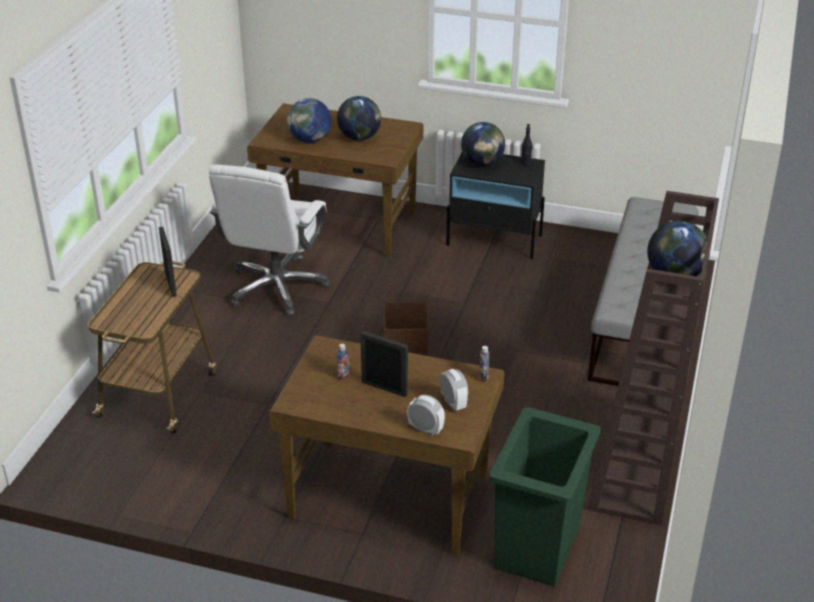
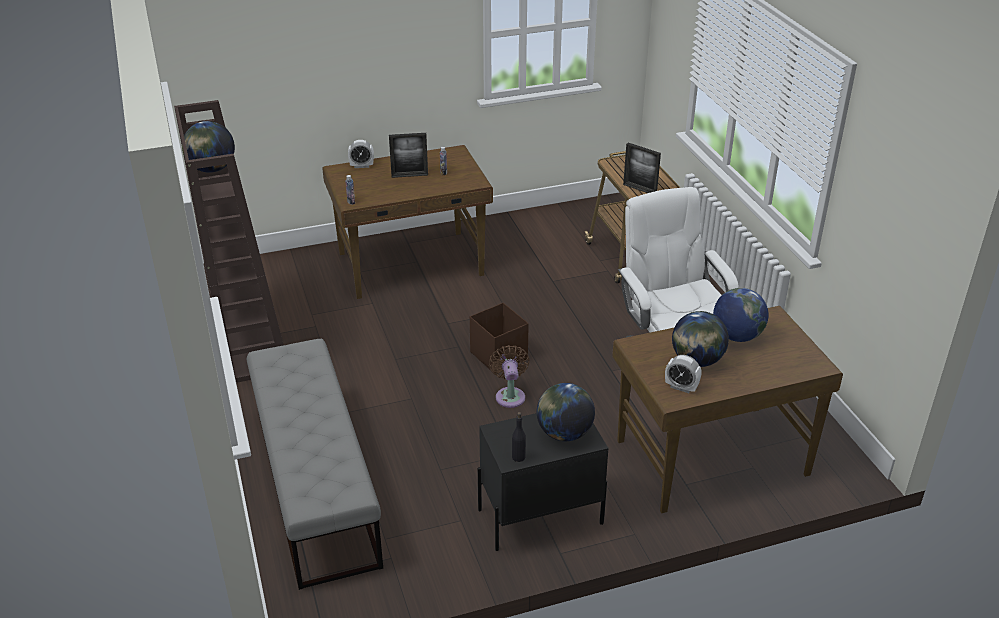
camera: 145 degrees right, 0 degrees up
alarm clock [439,369,469,411] -> alarm clock moved to [665,355,702,393]
green trash can [489,407,601,587] -> none
none -> brown fan [489,345,529,408]

